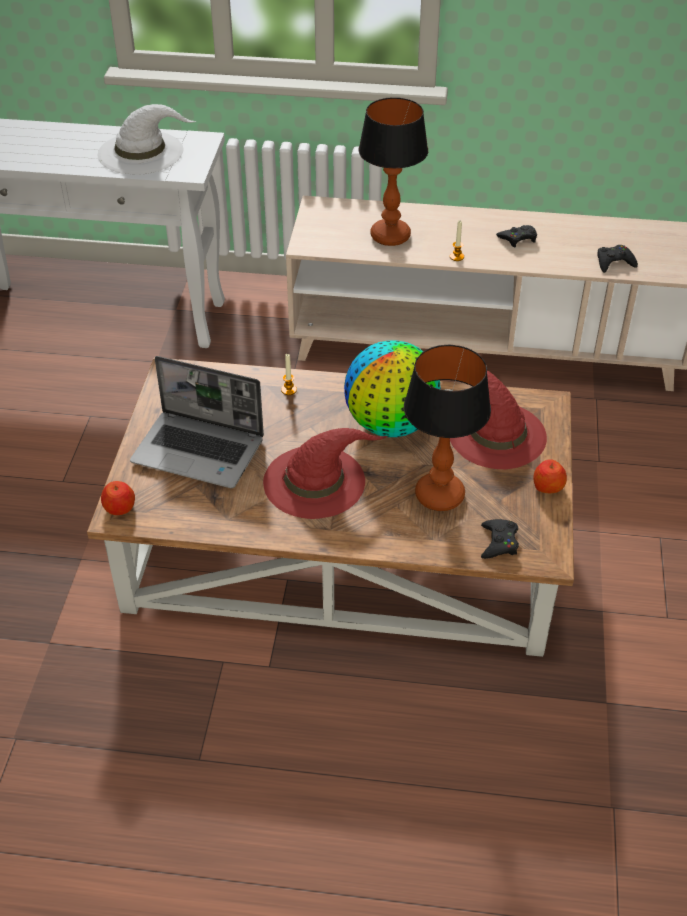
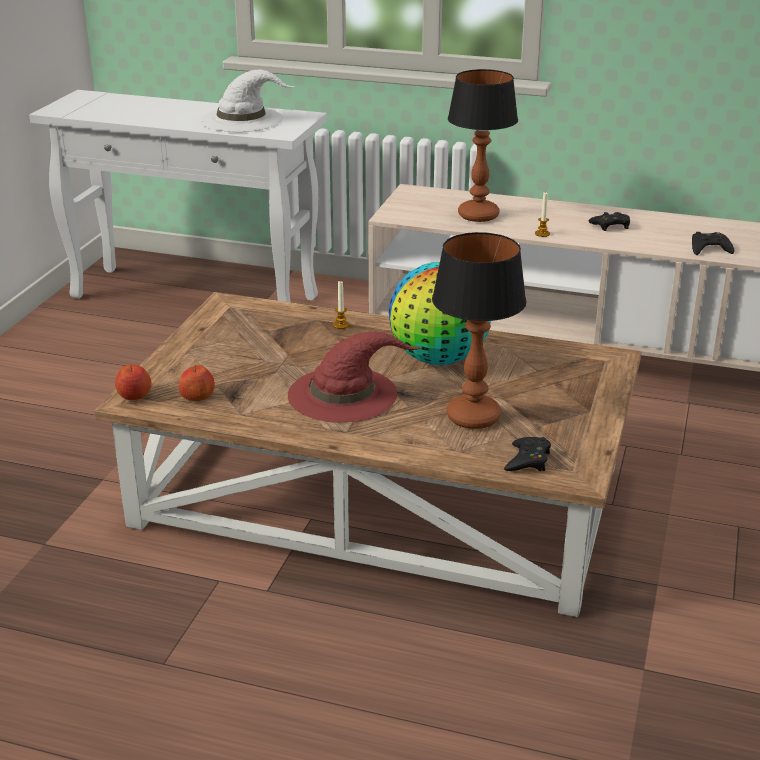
camera: 10 degrees right, 15 degrees down
laptop [130,356,264,488] -> none
red hat [450,370,547,469] -> none
apple [533,459,567,493] -> apple moved to [179,365,215,401]

